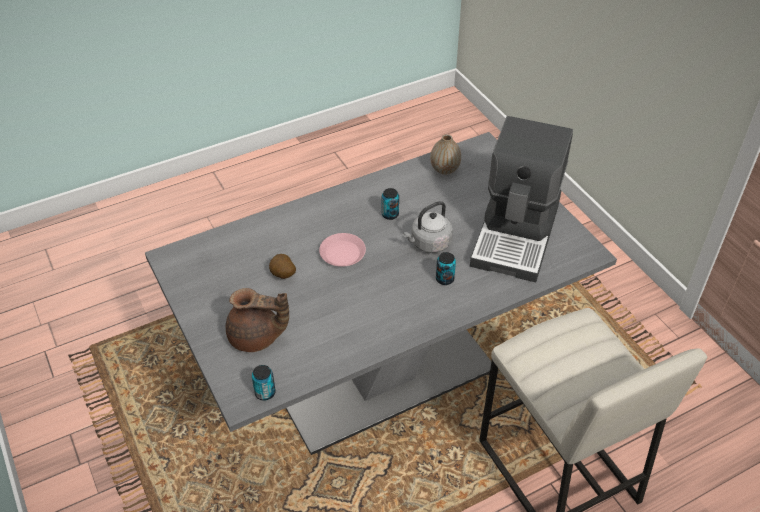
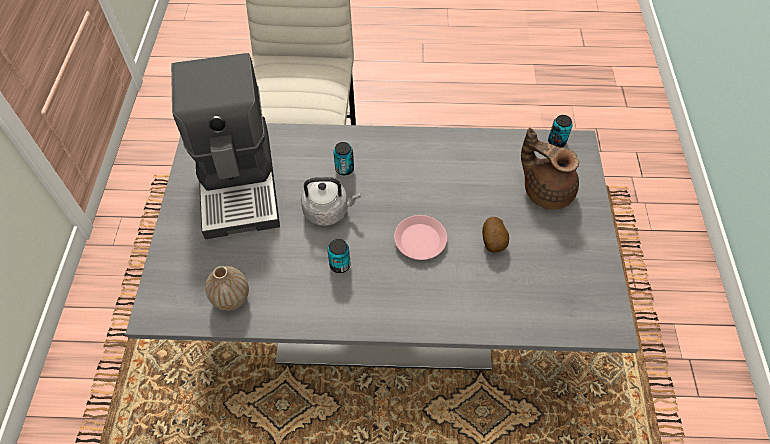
camera: 150 degrees left, 10 degrees up
coffee machine [470,116,573,283] -> coffee machine turned 120 degrees clockwise [171,53,280,239]

